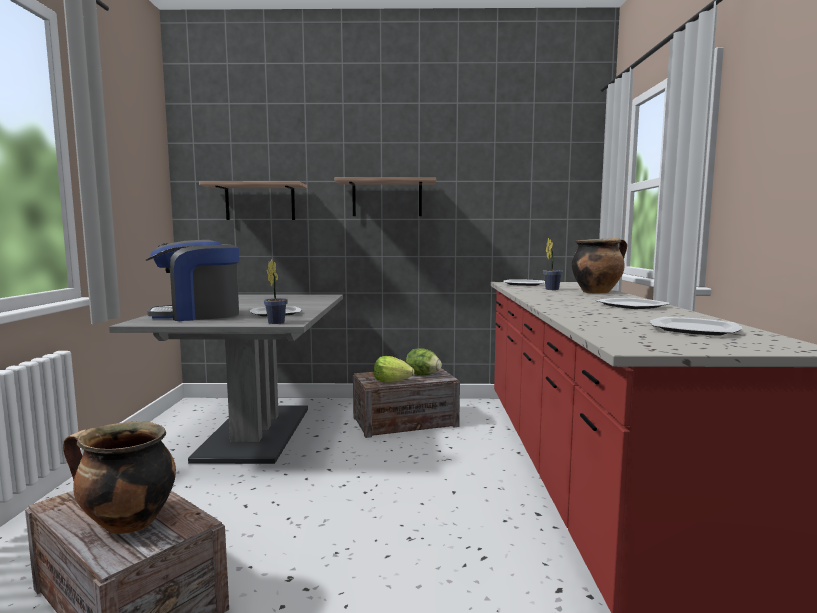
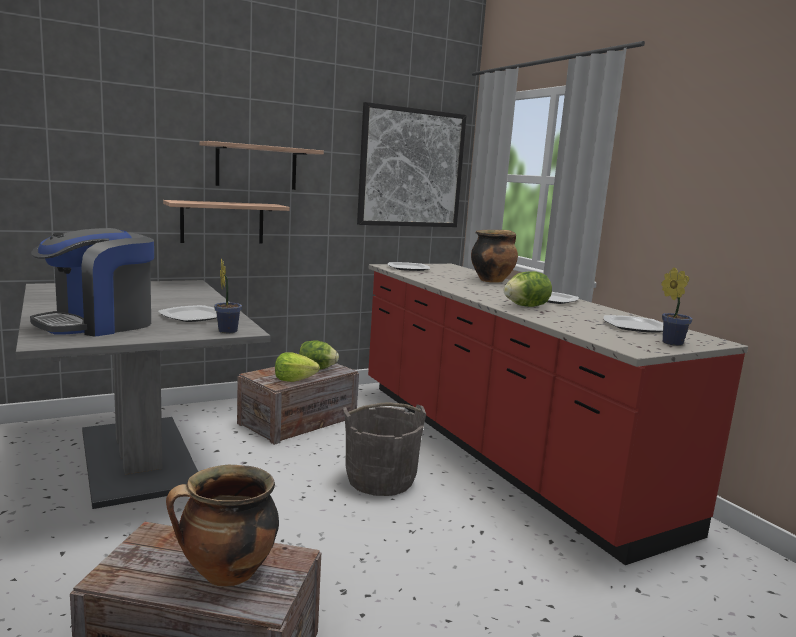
camera: 30 degrees left, 5 degrees up
shelf [199,182,307,220] -> shelf moved to [163,200,290,244]
potted plant [543,238,563,290] -> potted plant moved to [661,267,693,346]
none -> grey bucket [343,402,426,496]
none -> picture [357,102,467,227]
none -> lettuce [504,271,552,307]

